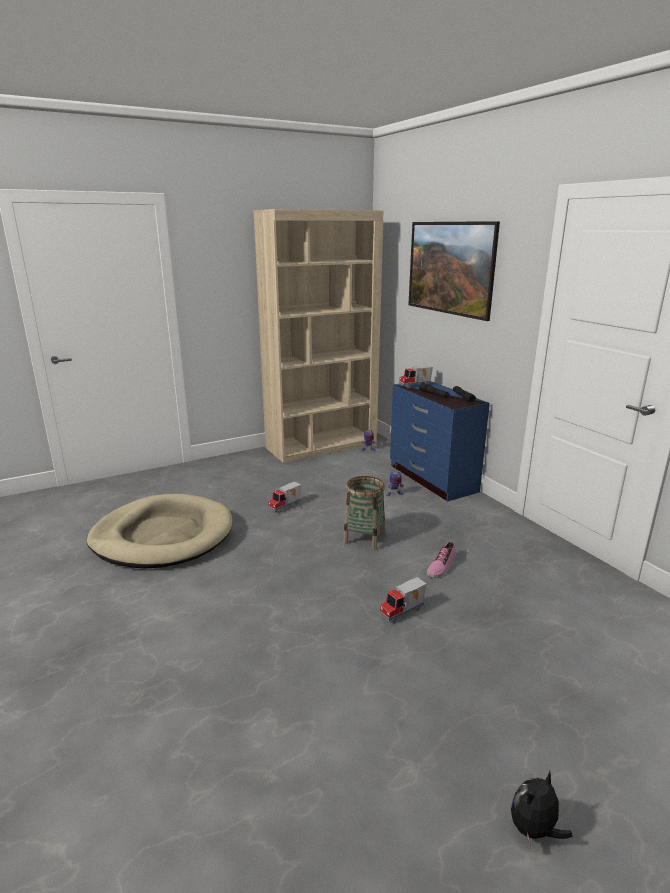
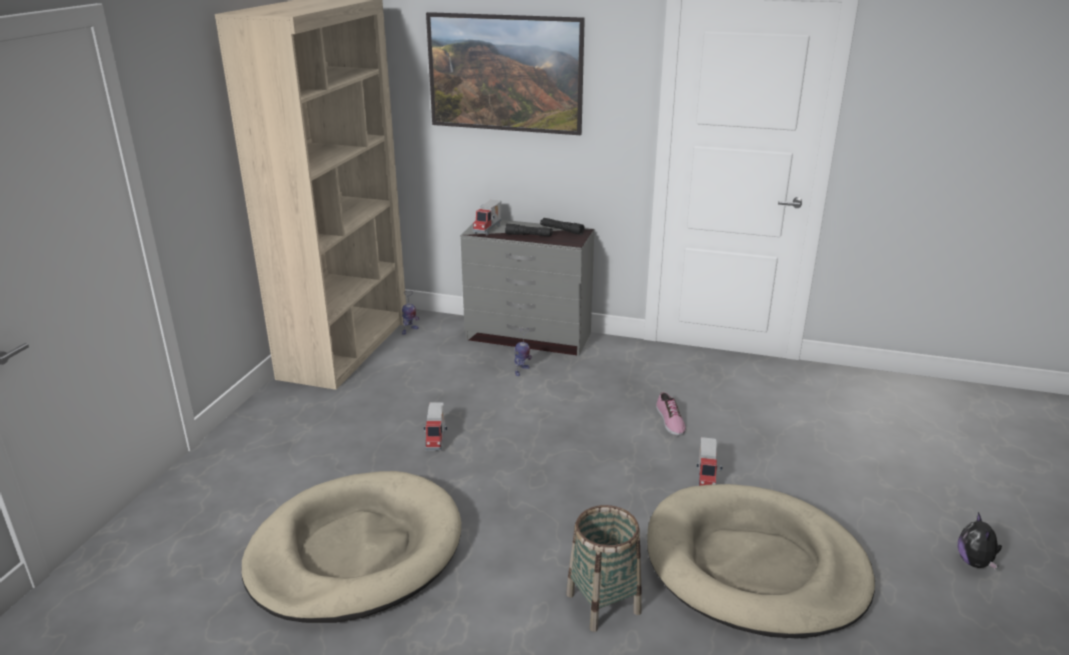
camera: 45 degrees left, 5 degrees up
basket [343,476,385,550] -> basket moved to [566,505,642,632]
blue dresser [390,381,490,501] -> grey dresser [460,220,594,356]
none -> beige dog bed [647,484,875,639]

